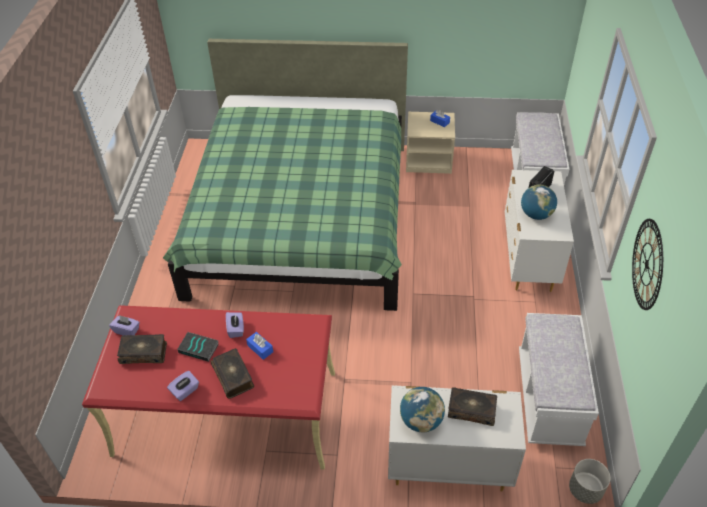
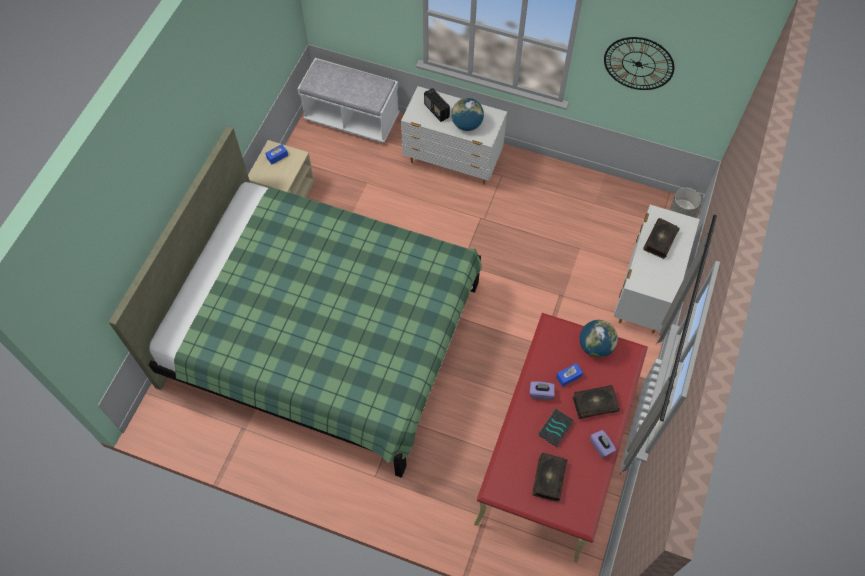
camera: 75 degrees left, 15 degrees up
purple tissue box [109,315,140,335] -> none
globe [400,387,445,432] -> globe moved to [580,320,618,358]
white bench [519,313,599,446] -> none

